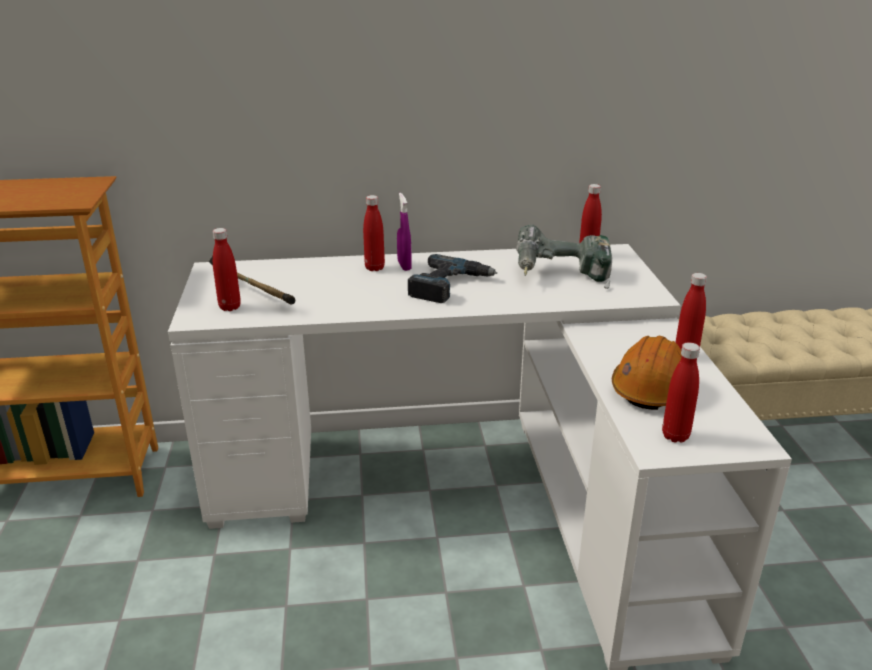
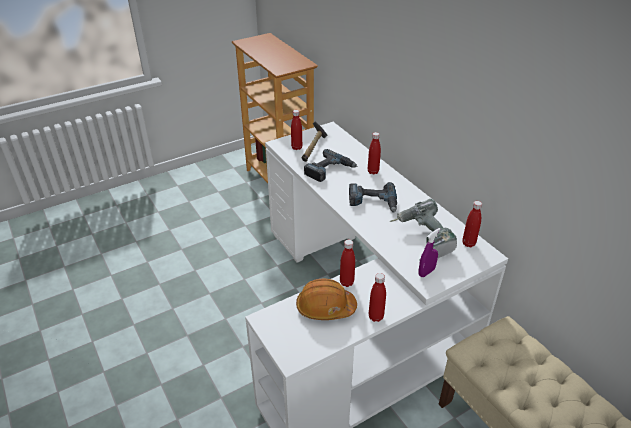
camera: 65 degrees right, 10 degrees up
purple spray bottle [397,193,412,271] -> purple spray bottle moved to [418,228,440,277]
red bottle [662,342,700,443] -> red bottle moved to [340,240,355,287]
none -> power drill [304,149,357,182]

